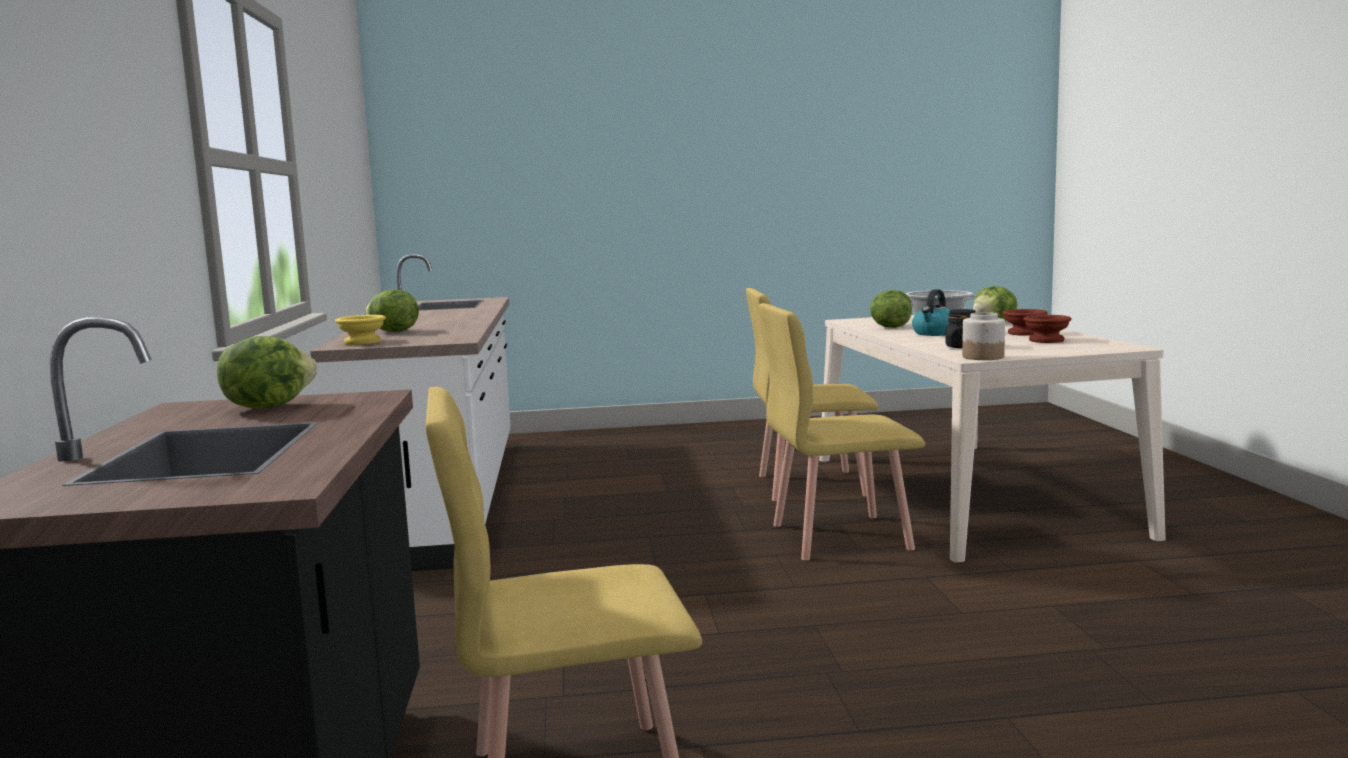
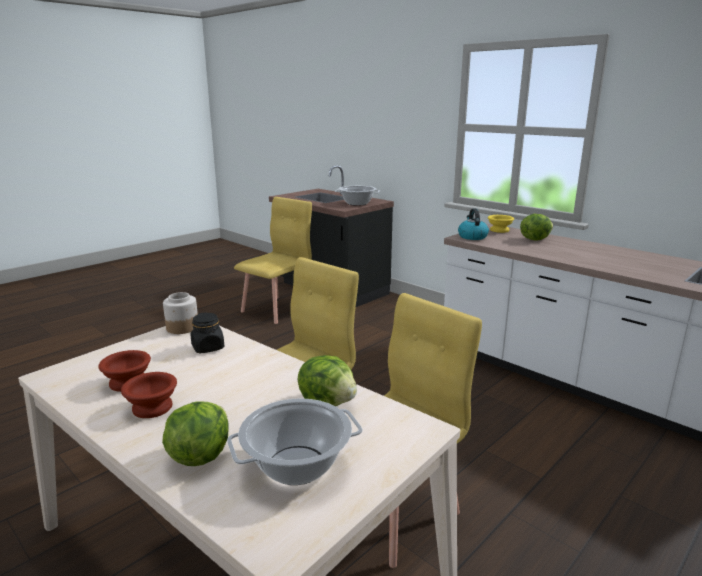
camera: 140 degrees right, 10 degrees up
lettuce [217,336,317,409] -> cooking pot [335,186,380,206]
kettle [912,289,950,336] -> kettle moved to [458,208,489,240]

